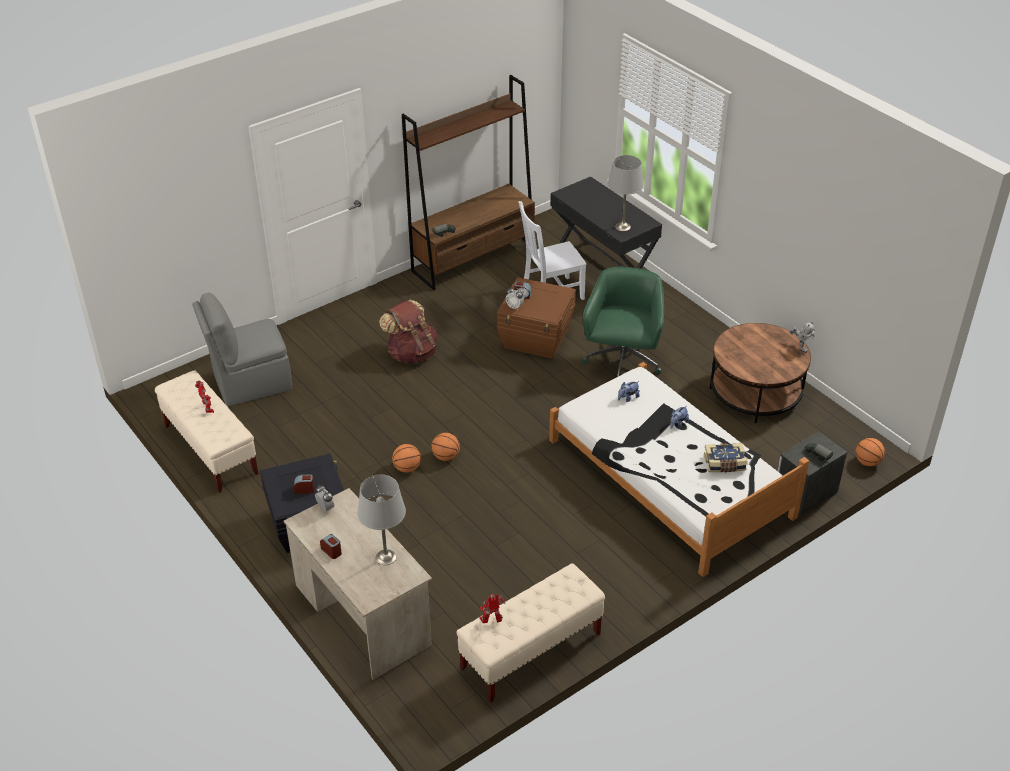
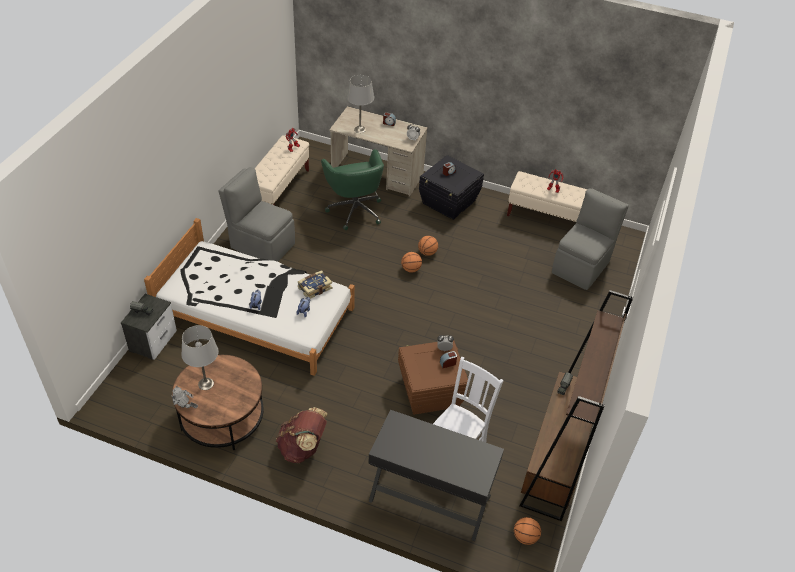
camera: 145 degrees right, 5 degrees up
brown backpack [379,300,437,363] -> brown backpack moved to [276,407,328,463]
green office chair [582,267,664,377] -> green office chair moved to [321,149,384,230]
grey table lamp [608,155,644,231] -> grey table lamp moved to [181,325,219,390]
book [704,443,747,472] -> book moved to [298,270,332,299]
basketball [856,438,885,466] -> basketball moved to [514,517,541,545]
none -> grey chair [218,167,295,262]

